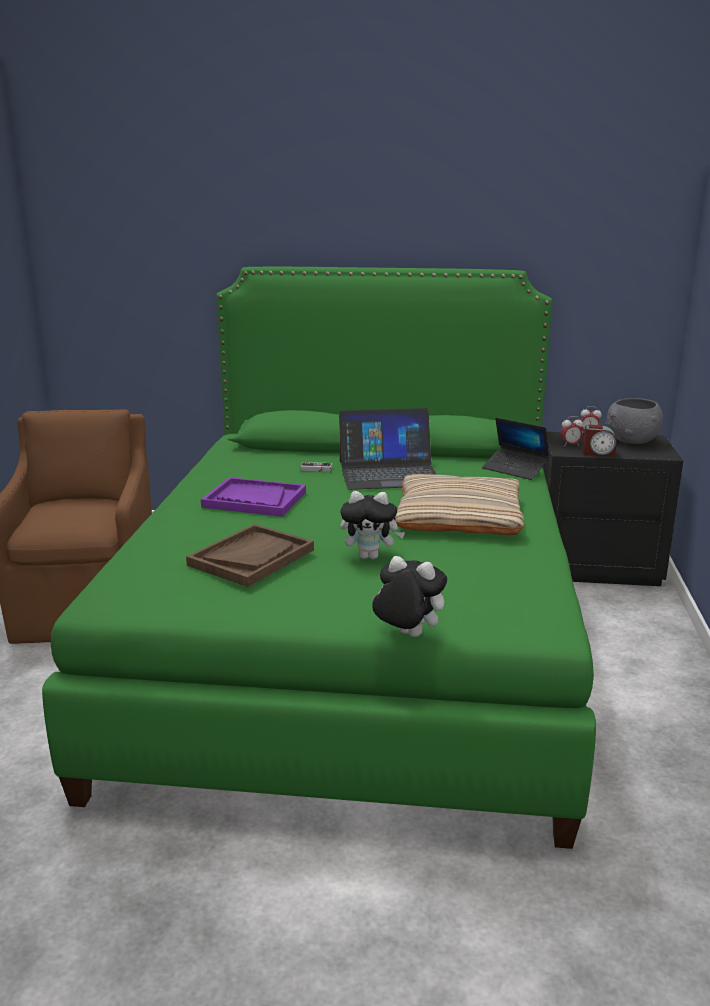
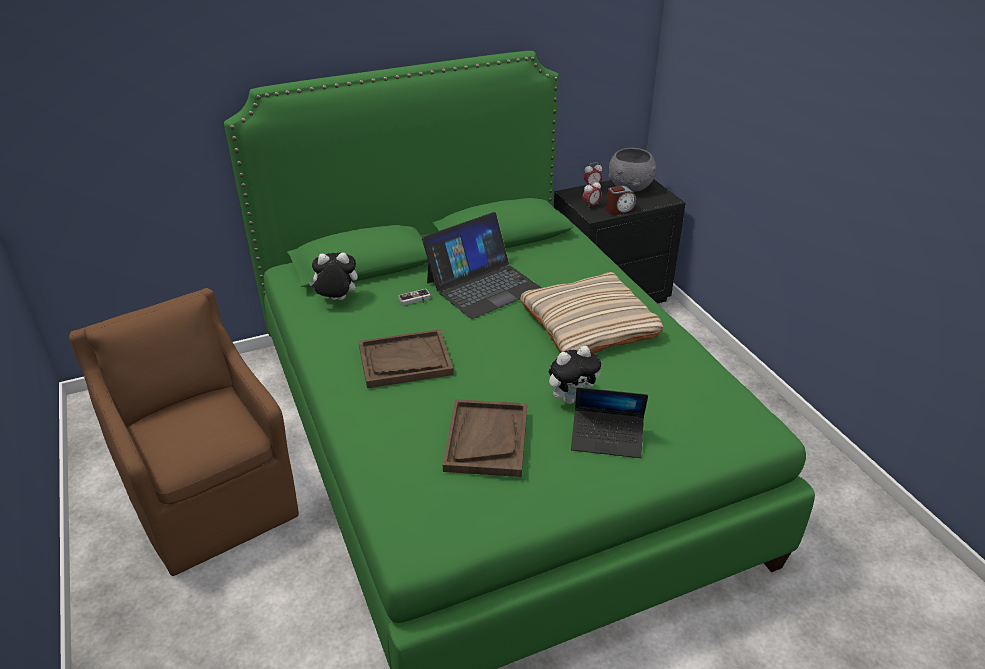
camera: 30 degrees left, 15 degrees up
purple tray [201,477,306,517] -> brown tray [358,329,454,388]
plush toy [372,556,447,637] -> plush toy moved to [308,252,358,300]
laptop [482,418,550,480] -> laptop moved to [571,387,648,458]

